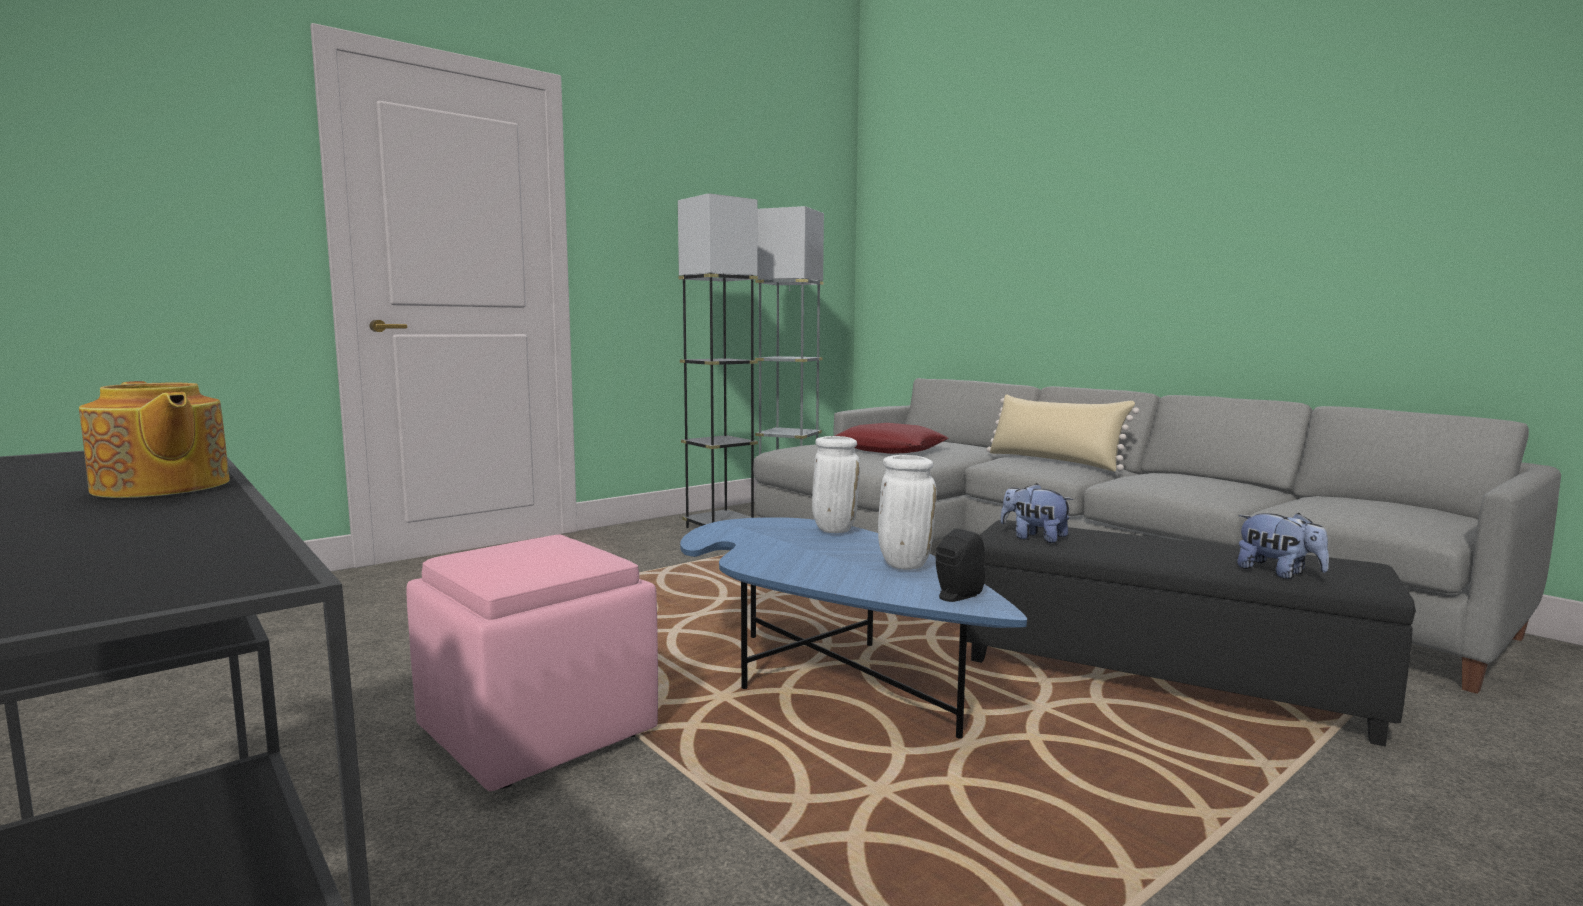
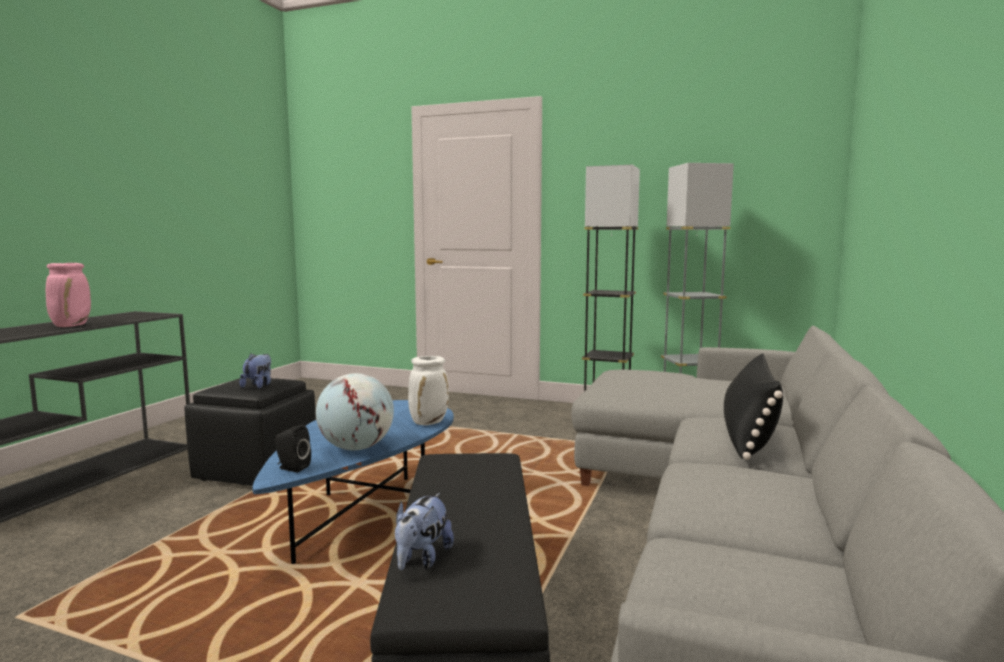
camera: 60 degrees right, 0 degrees up
teapot [79,381,230,498] -> pink vase [46,263,91,327]
pink ottoman [407,535,658,791] -> black ottoman [184,378,316,486]
red pillow [835,423,948,454] -> none
white vase [878,455,937,570] -> globe [316,373,394,450]
beige pillow [987,394,1139,471] -> black pillow [724,353,783,460]
plush toy [1001,483,1073,543] -> plush toy moved to [240,354,271,388]

